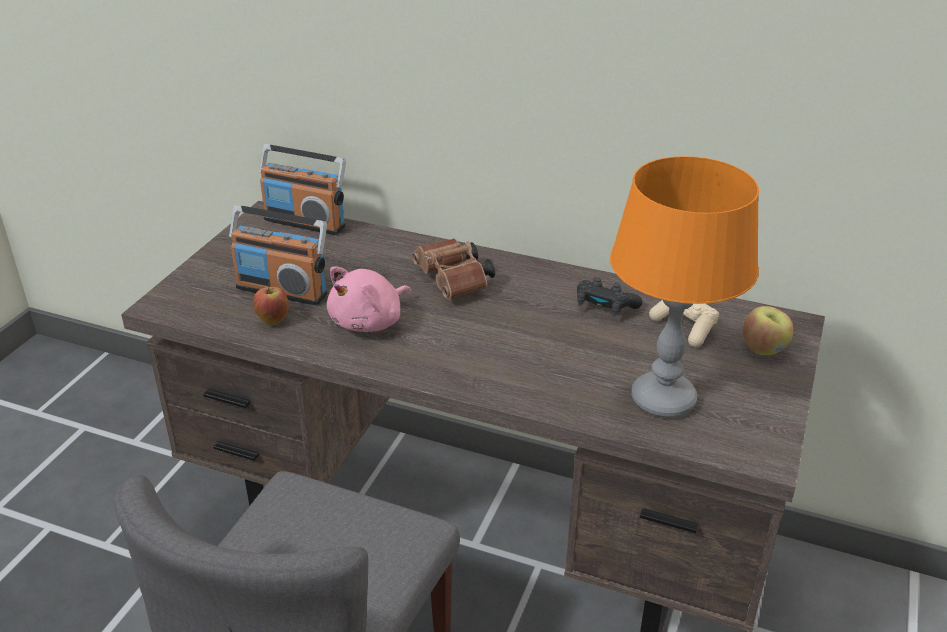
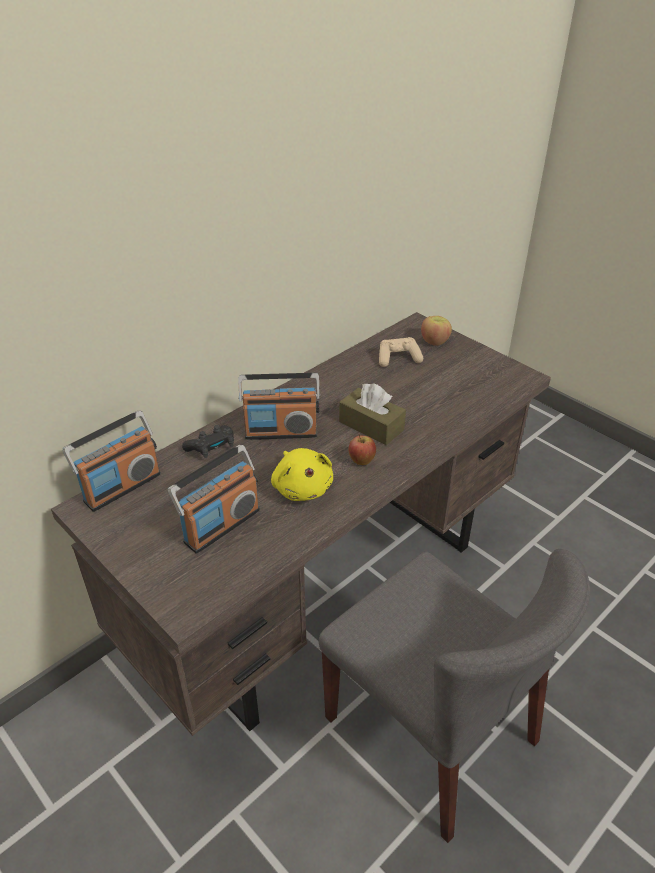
camera: 65 degrees left, 5 degrees up
apple [253,282,289,325] -> apple moved to [348,434,376,465]
pink plush toy [327,266,411,332] -> yellow plush toy [271,448,333,501]
brown binoculars [412,238,495,300] -> radio [238,373,320,440]
black game controller [577,277,642,317] -> black game controller moved to [182,425,234,458]
orange table lamp [610,156,759,418] -> none
none -> brown tissue box [339,383,406,445]

